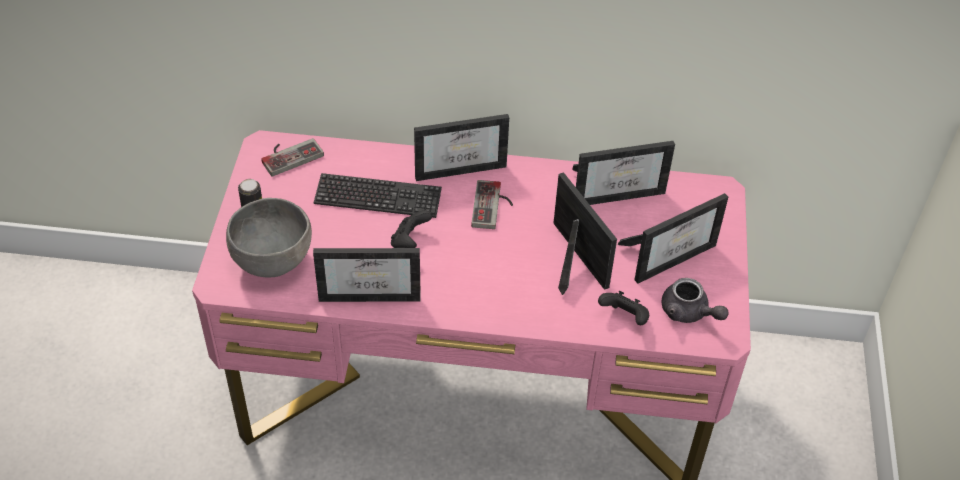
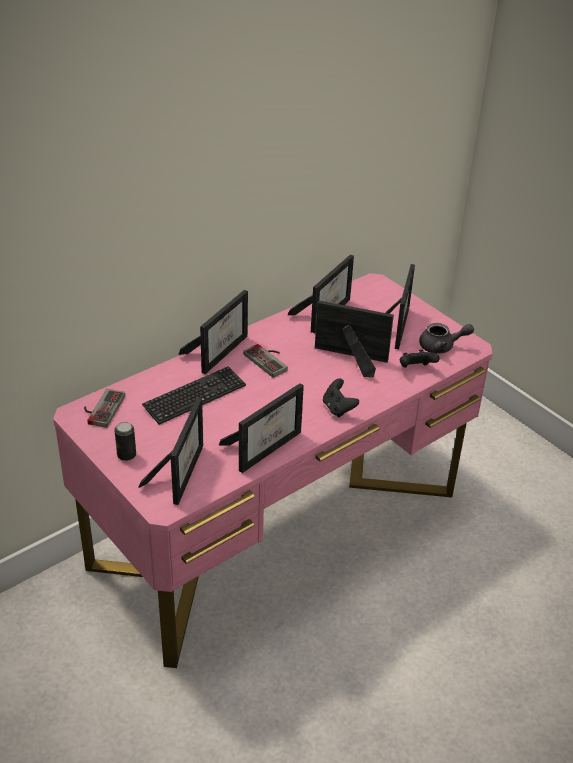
camera: 45 degrees left, 10 degrees down
grey bowl [226,198,312,278] -> picture frame [139,397,203,505]
black game controller [391,210,432,248] -> black game controller moved to [323,378,359,417]

